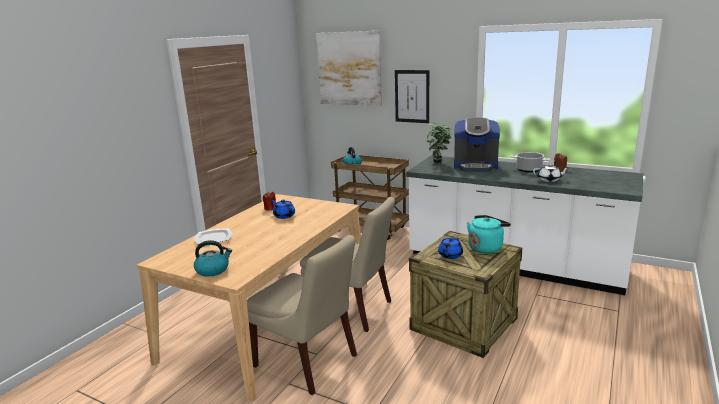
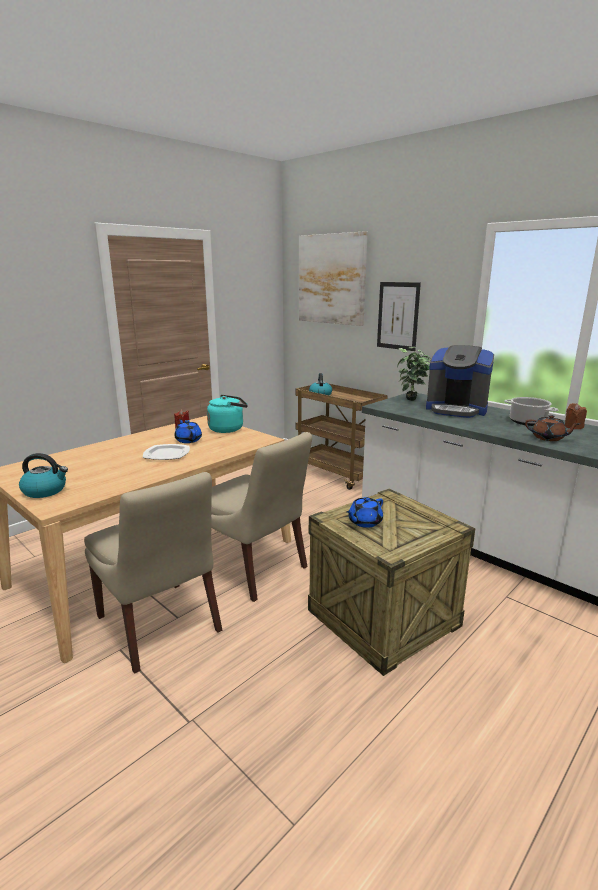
camera: 15 degrees right, 0 degrees up
plate [194,229,233,244] -> plate moved to [143,444,190,460]
turquoise kettle [467,215,511,253] -> turquoise kettle moved to [207,395,248,433]
white teapot [533,164,569,182] -> brown teapot [525,415,580,441]

